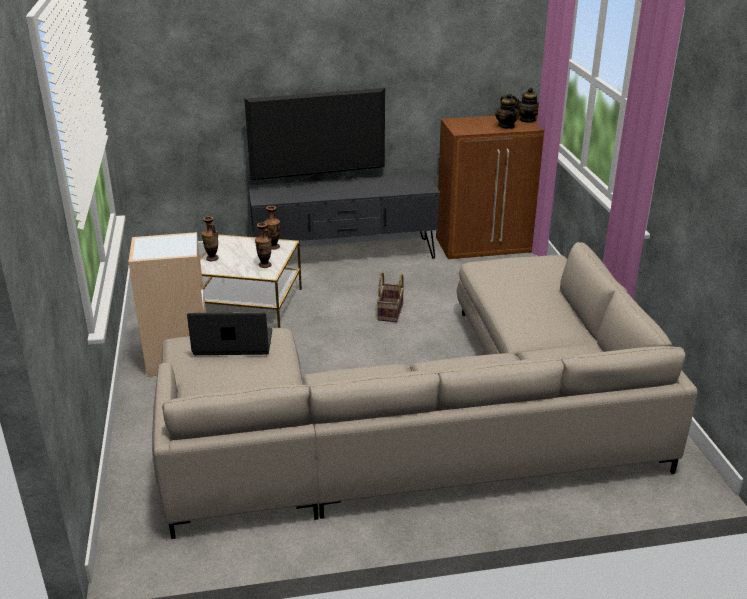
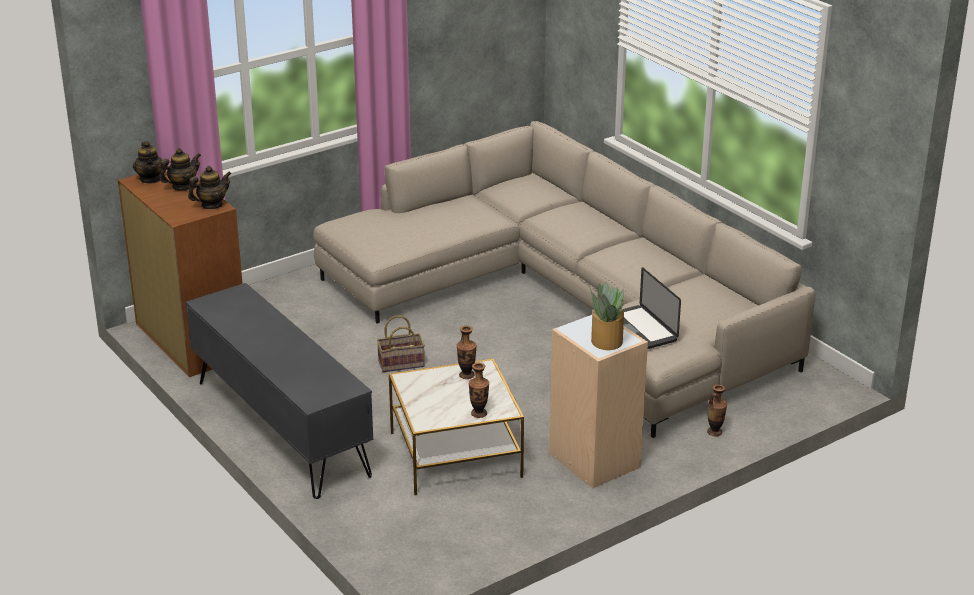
camera: 115 degrees left, 0 degrees up
television [244,88,385,188] -> none
vase [264,206,280,250] -> vase moved to [707,385,727,436]
none -> teapot [188,166,232,209]
none -> potted plant [590,282,625,350]

